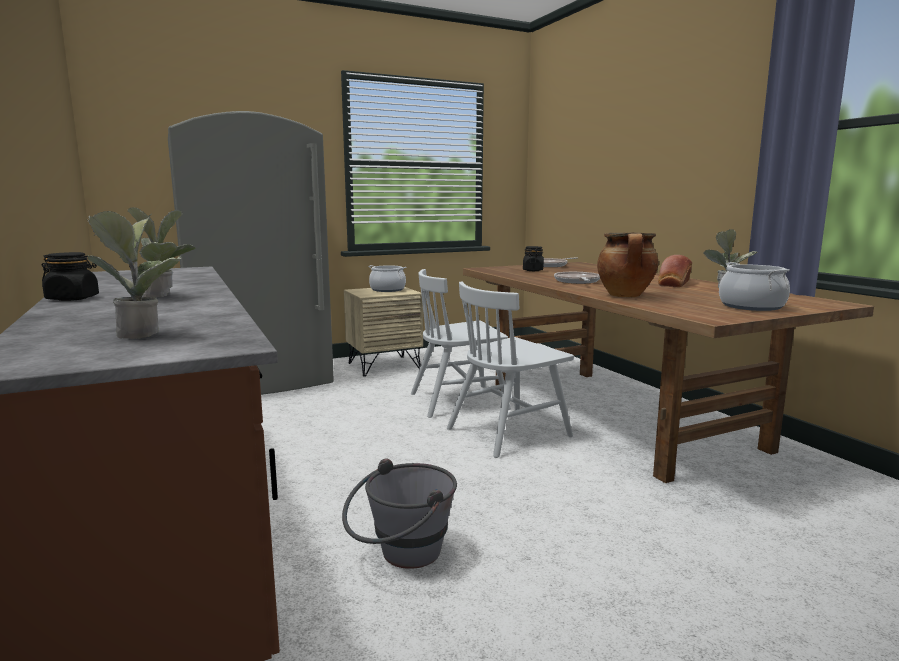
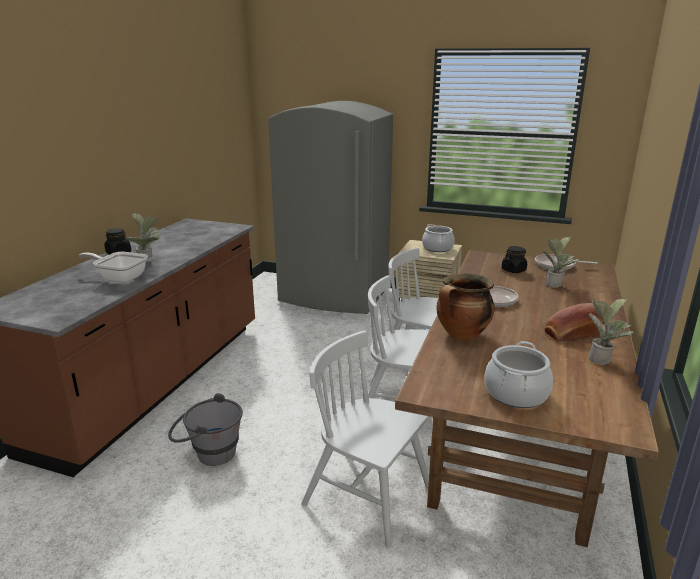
camera: 45 degrees right, 10 degrees up
potted plant [87,211,182,339] -> potted plant moved to [542,237,579,288]
none -> frying pan [78,252,148,283]
none -> white chair [301,330,430,548]

